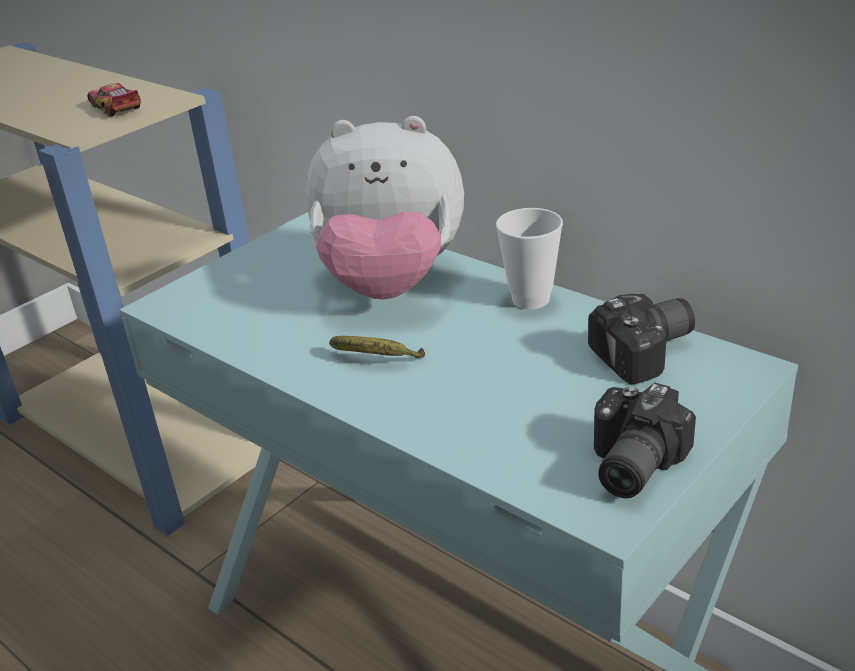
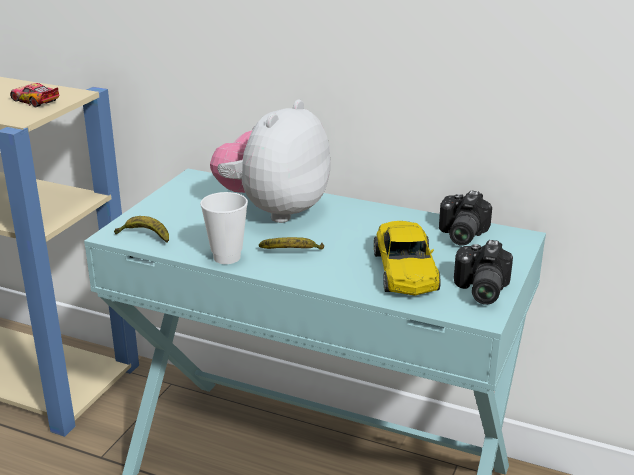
camera: 20 degrees left, 5 degrees down
plush toy [306,116,464,300] -> plush toy turned 135 degrees clockwise [210,99,331,223]
cup [496,208,563,309] -> cup moved to [200,192,248,264]
camera [588,294,695,384] -> camera turned 150 degrees clockwise [439,190,492,246]
none -> banana [114,216,169,243]
none -> yellow toy car [374,221,441,296]

